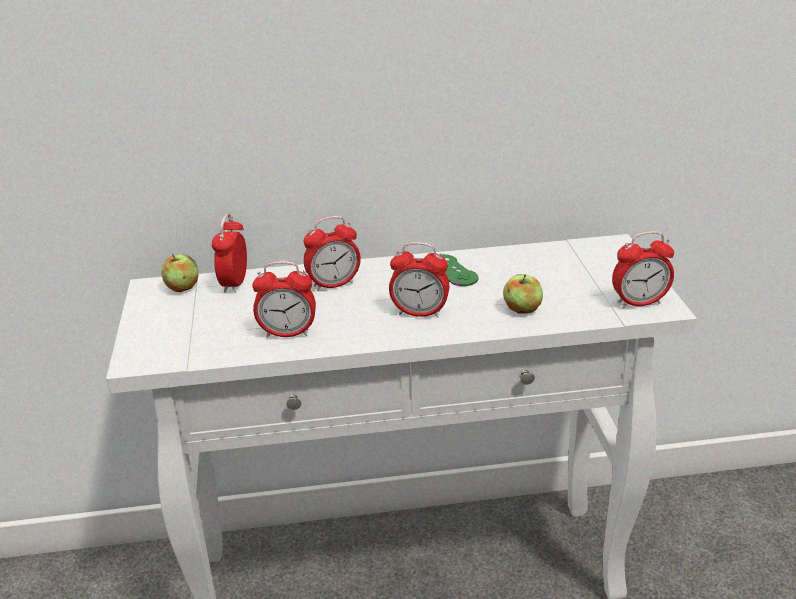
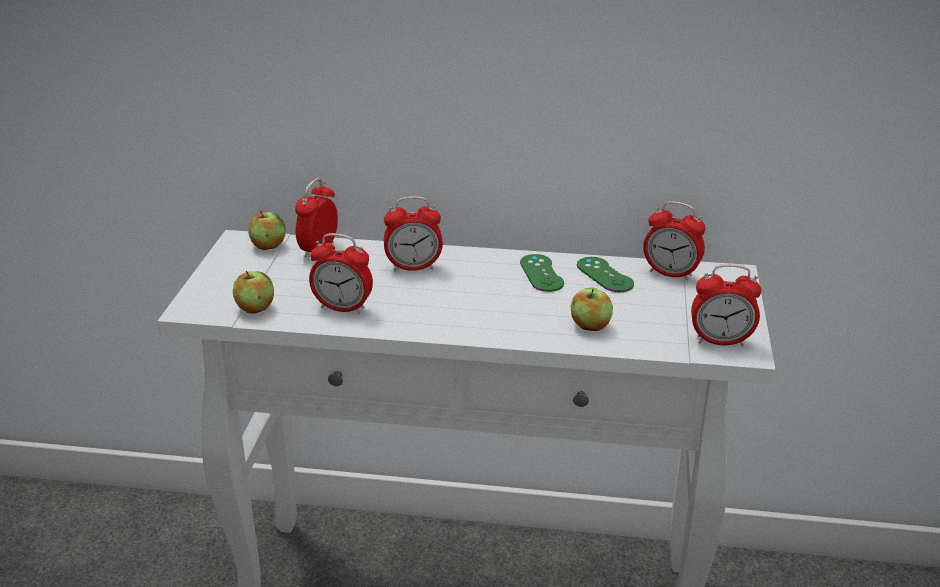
camera: 15 degrees right, 0 degrees up
alarm clock [389,242,449,318] -> alarm clock moved to [643,201,705,281]
none -> apple [233,271,274,314]
none -> green game controller [577,257,634,292]

